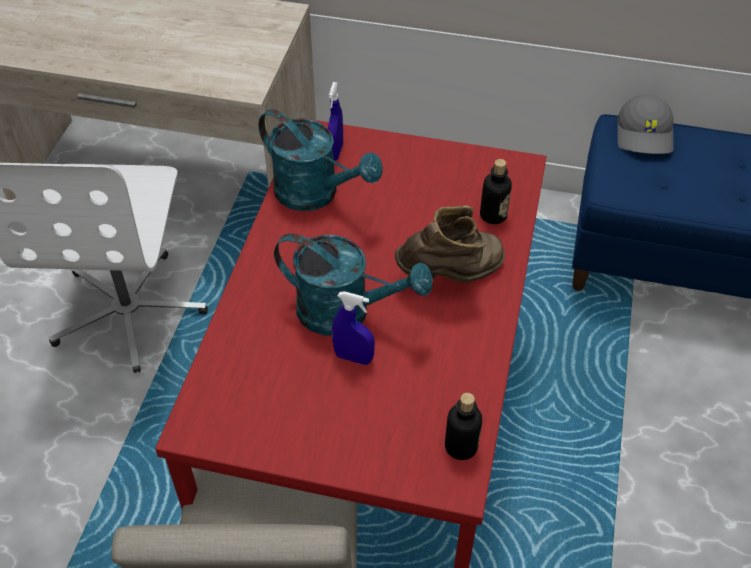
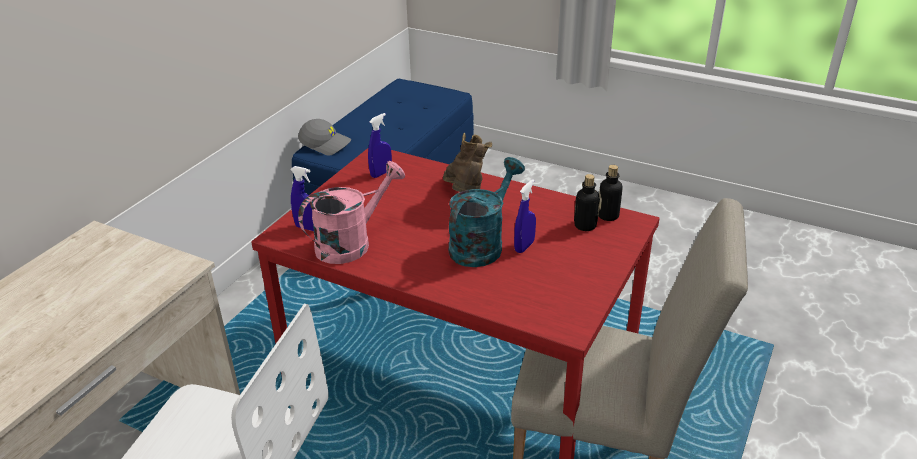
camera: 75 degrees left, 15 degrees down
turquoise watering can [258,109,383,211] -> pink watering can [298,161,405,264]
bottle [480,159,512,224] -> bottle moved to [574,174,600,231]
none -> blue spray bottle [368,113,392,178]

